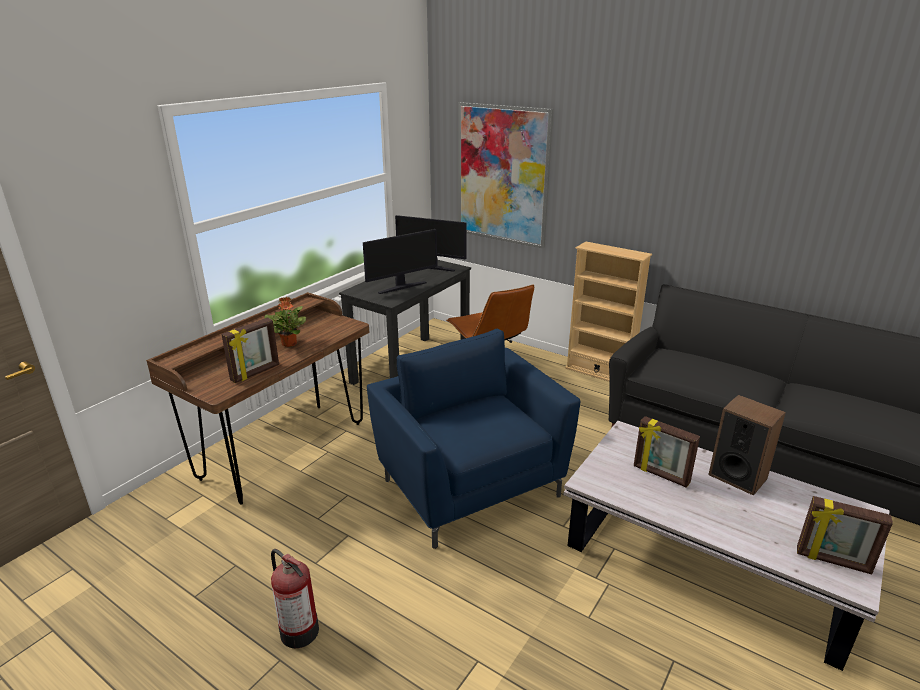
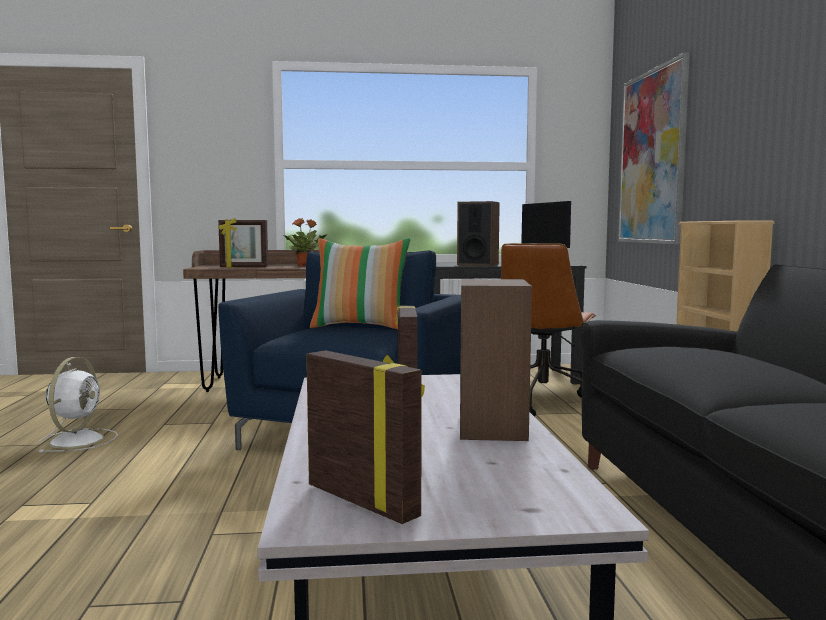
camera: 50 degrees right, 20 degrees down
fire extinguisher [271,549,319,648] -> white fan [38,357,118,453]
monitor [363,229,437,294] -> speaker [457,201,500,266]
picture frame [797,496,893,574] -> picture frame turned 150 degrees clockwise [306,350,425,524]
none -> pillow [310,238,410,329]

